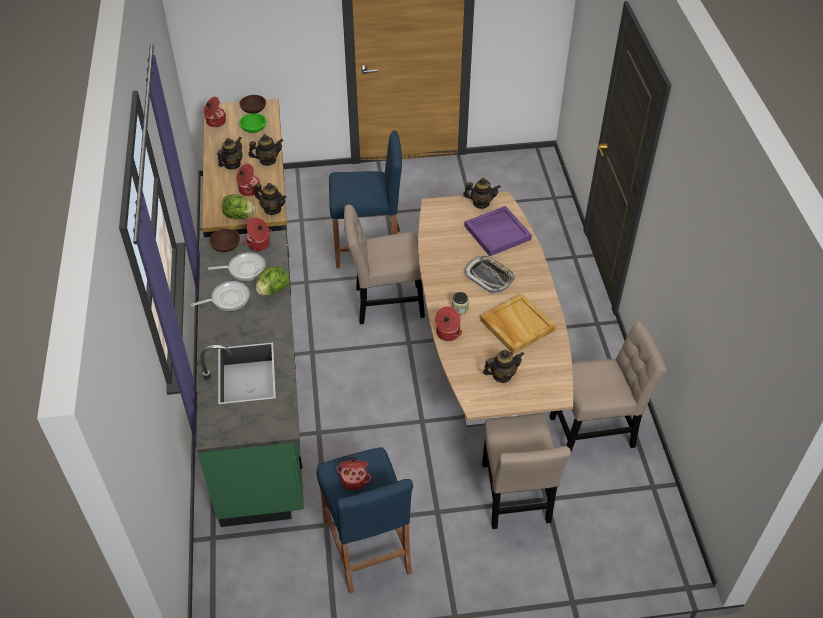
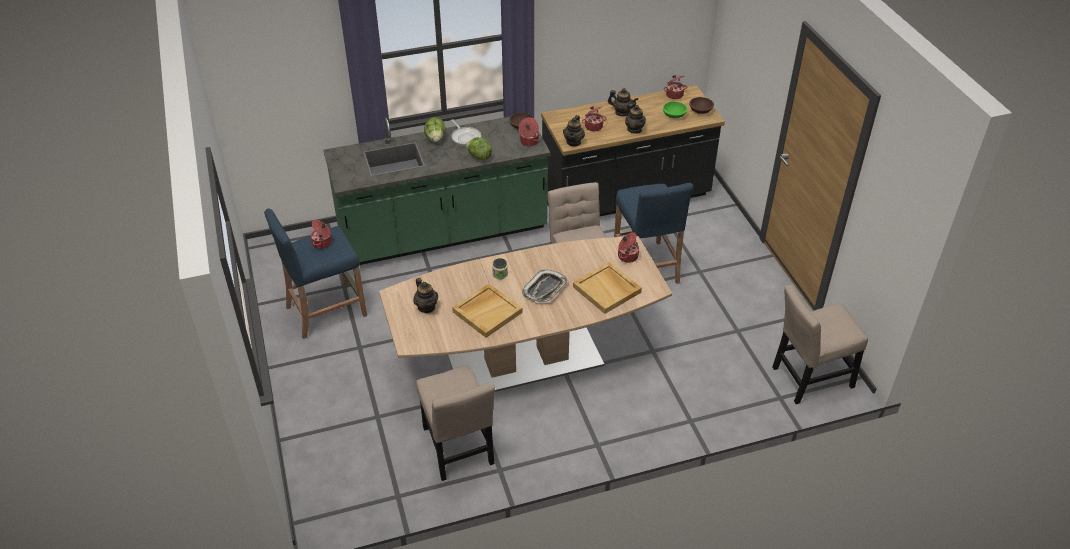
camera: 80 degrees right, 5 degrees down
frying pan [208,253,266,281] -> none
lettuce [222,194,255,219] -> lettuce moved to [424,117,446,143]
cooking pot [435,306,462,341] -> cooking pot moved to [618,232,639,263]
teapot [463,178,501,209] -> none
purple tray [464,206,532,256] -> beige tray [573,262,642,314]
beige chair [482,413,571,529] -> beige chair moved to [772,285,868,404]

